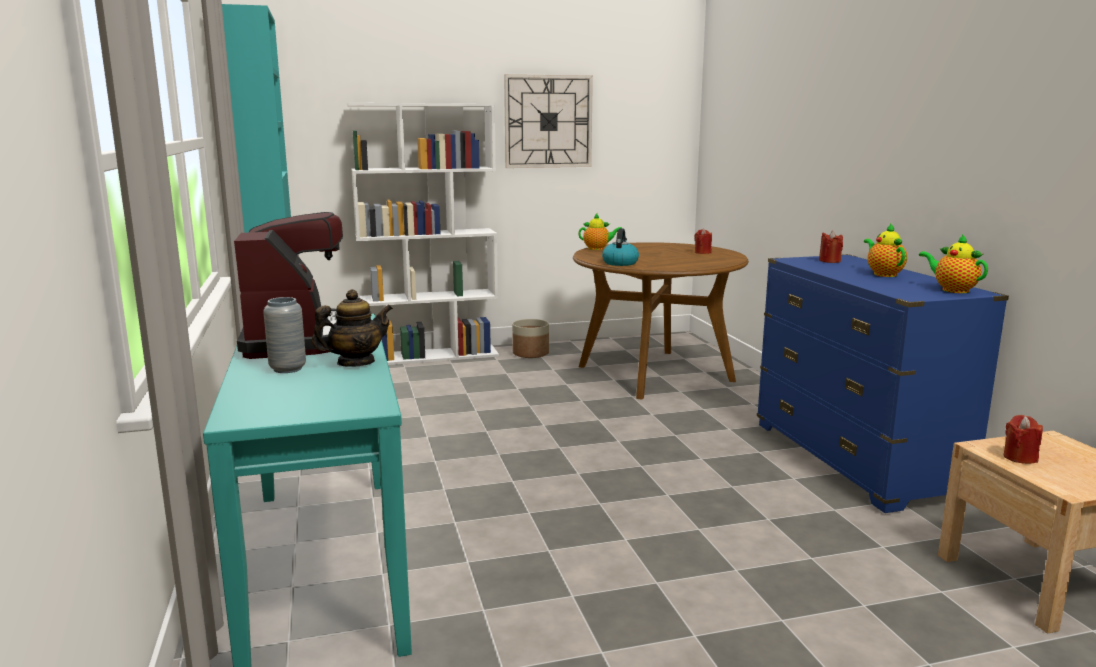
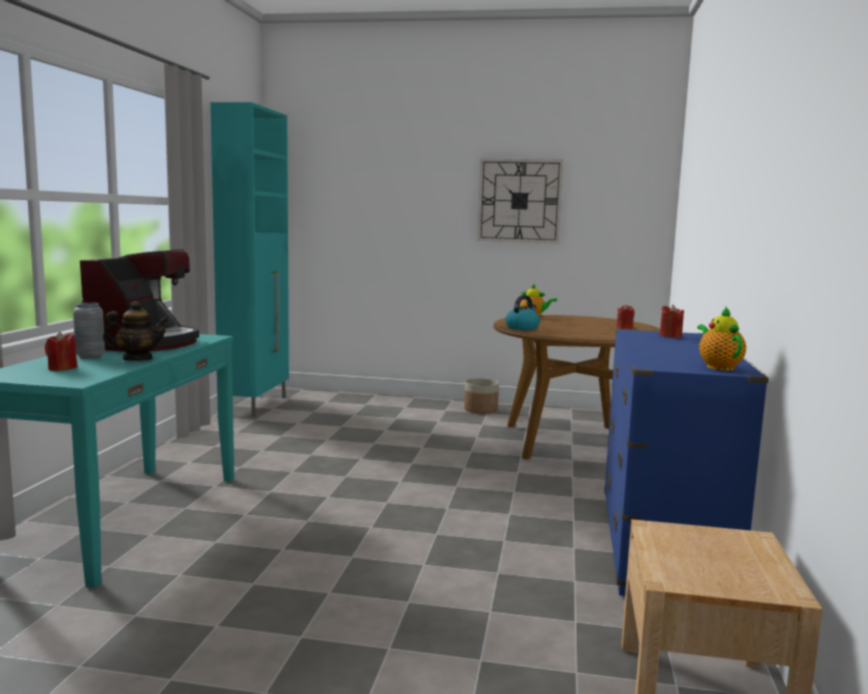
camera: 25 degrees right, 5 degrees down
white bookcase [347,103,499,365] -> none
teapot [864,223,907,277] -> none
red candle [1003,415,1043,464] -> red candle moved to [45,331,77,371]

